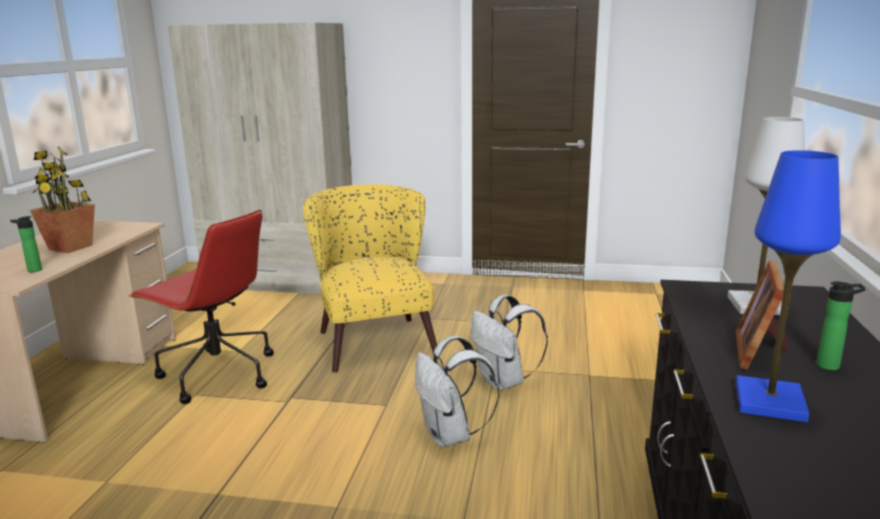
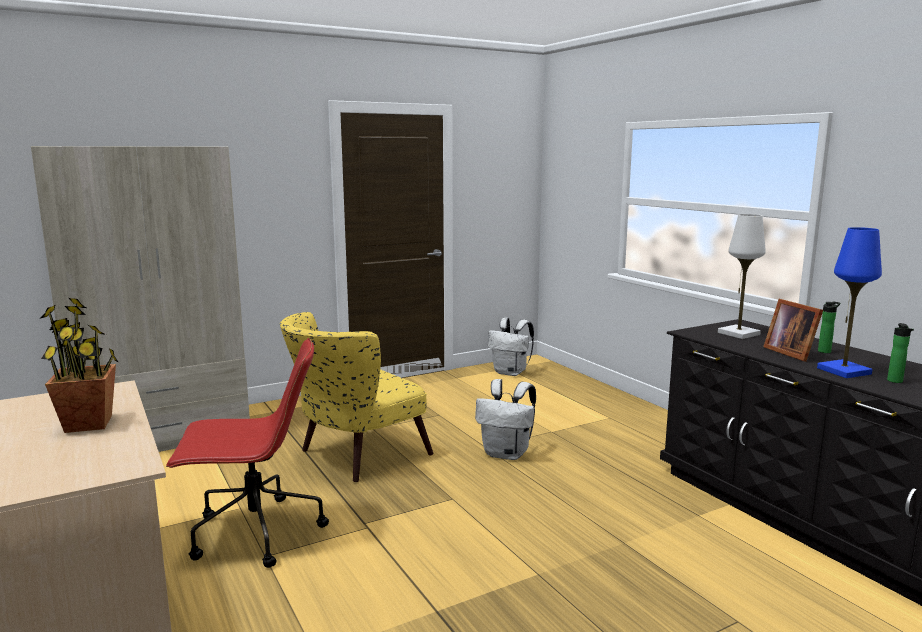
camera: 40 degrees left, 5 degrees down
bottle [10,216,42,272] -> bottle moved to [887,323,914,383]
yellow armchair [303,184,437,373] -> yellow armchair turned 75 degrees counterclockwise [280,312,433,482]
white backpack [415,336,499,447] -> white backpack moved to [488,318,534,376]

